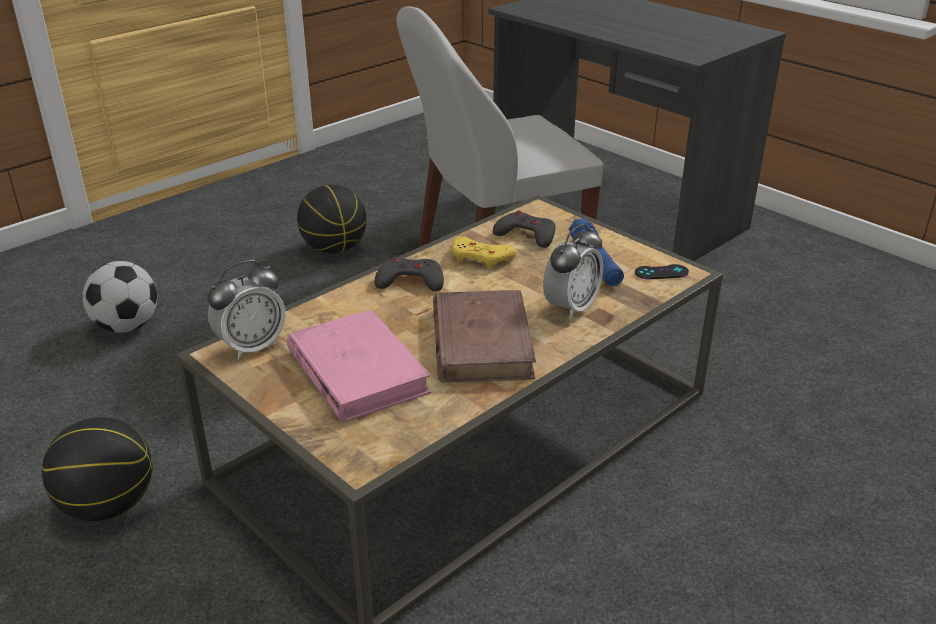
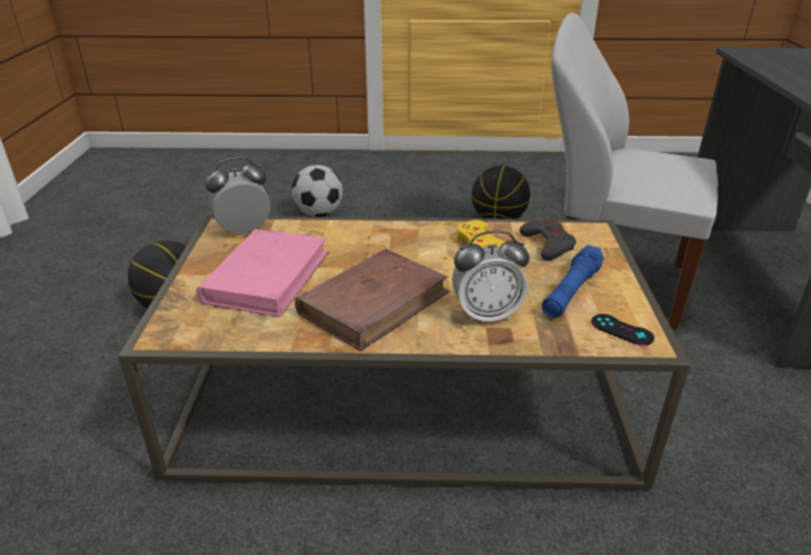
camera: 45 degrees right, 0 degrees up
alarm clock [208,260,286,360] -> alarm clock turned 150 degrees clockwise [205,157,270,235]
grey game controller [375,257,444,291] -> none

